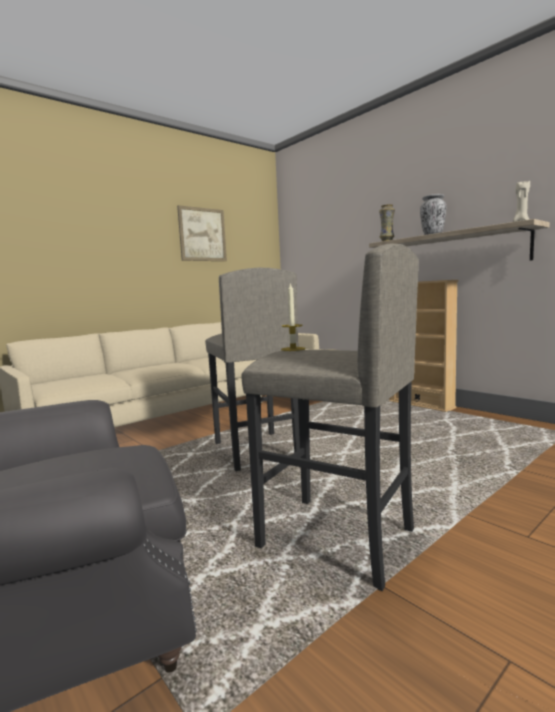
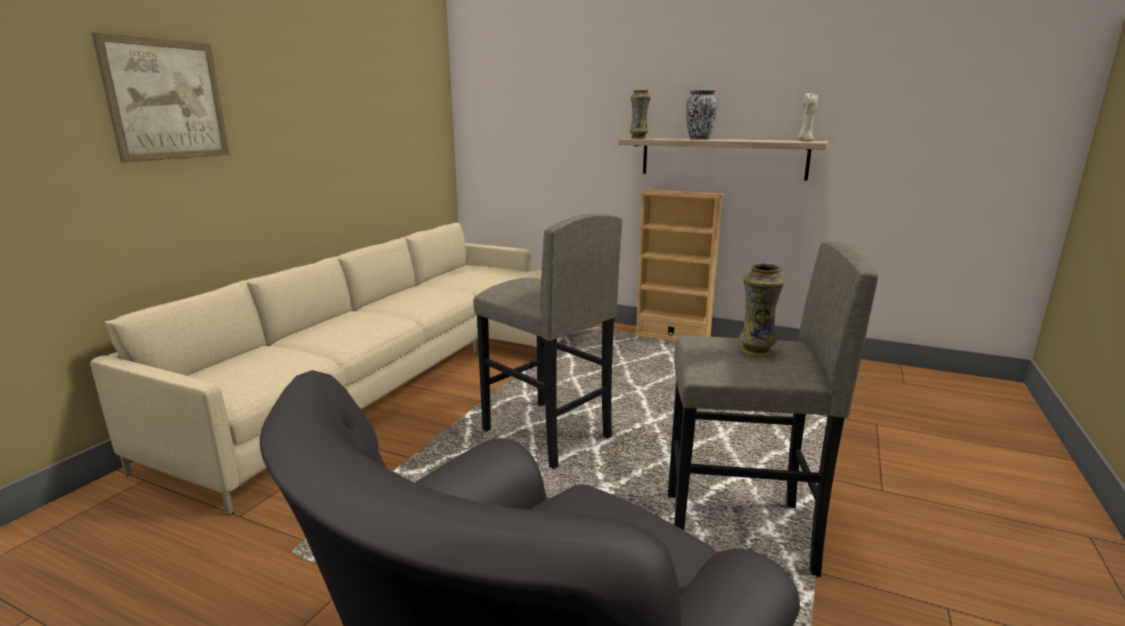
camera: 25 degrees left, 10 degrees up
picture [177,205,227,261] -> picture moved to [92,32,230,163]
candle [281,282,305,351] -> none
none -> vase [739,263,785,357]

